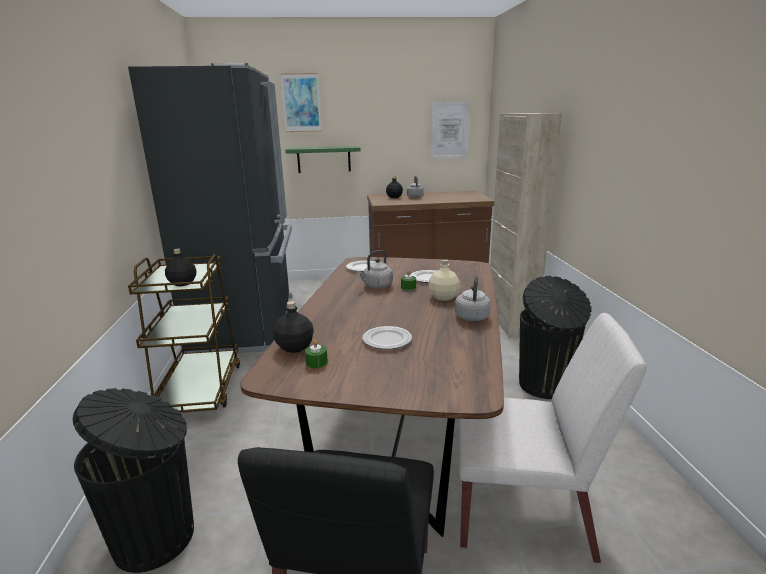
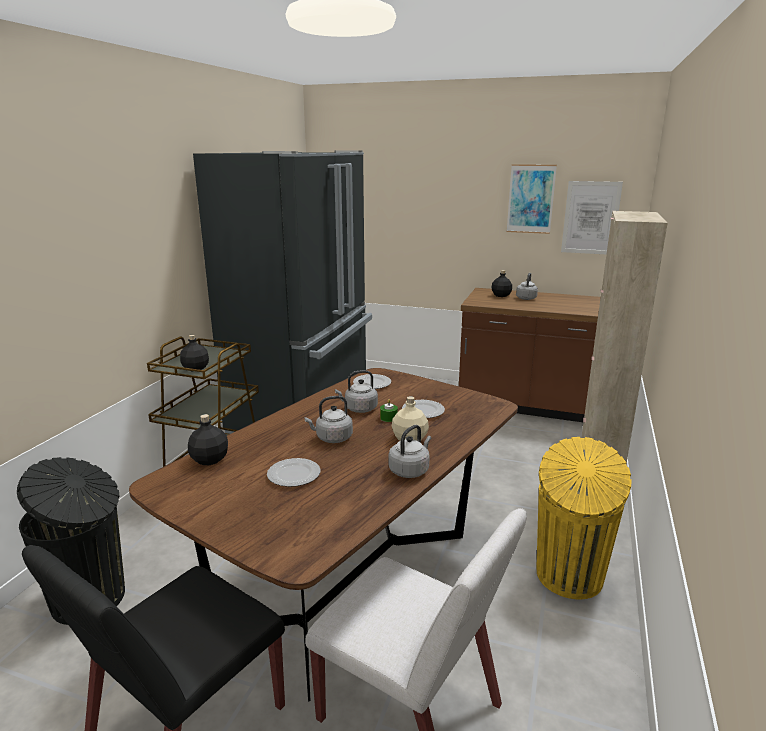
camera: 25 degrees right, 0 degrees up
picture [281,73,321,132] -> picture moved to [507,164,557,234]
green shelf [285,146,361,173] -> none
green candle [305,339,328,368] -> none
black trash can [519,276,592,399] -> yellow trash can [537,437,632,599]
none -> grey kettle [305,396,353,443]

